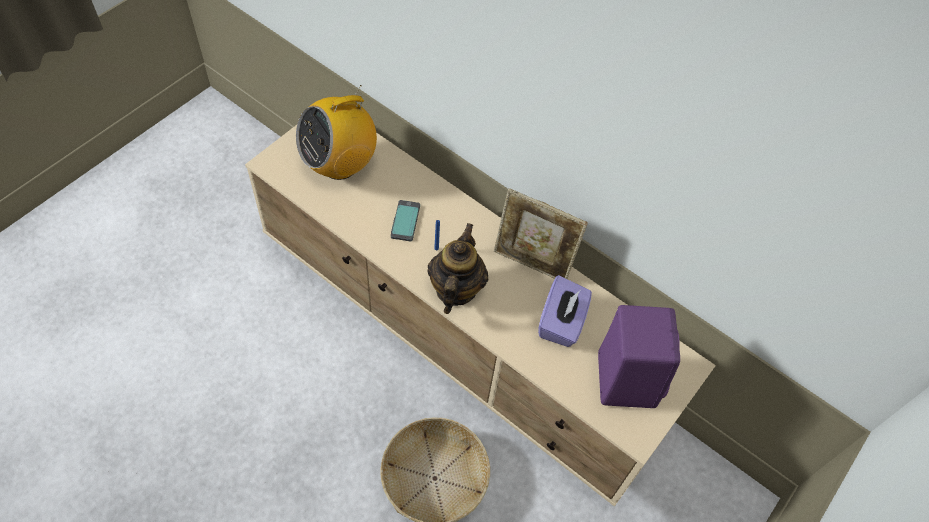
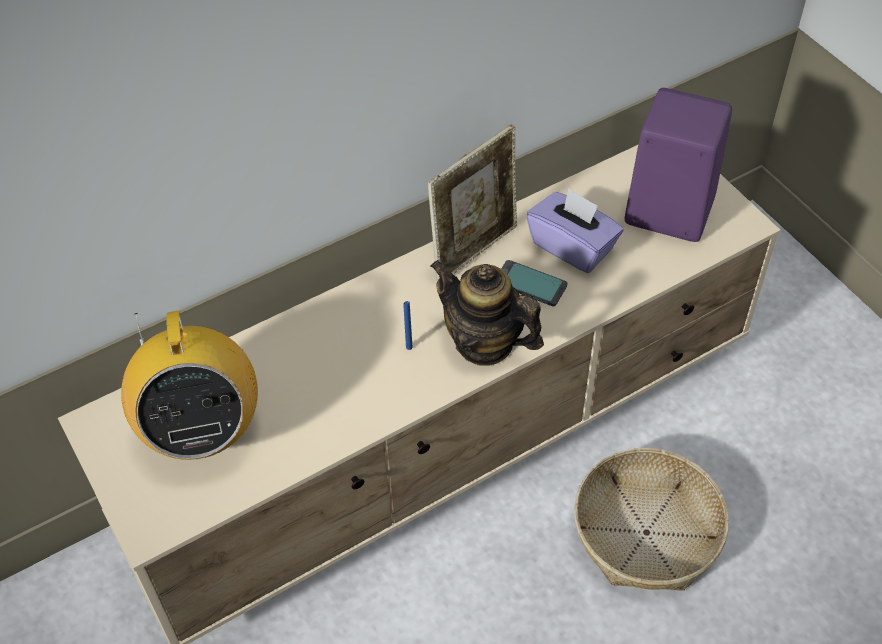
camera: 65 degrees left, 5 degrees down
phone [391,200,420,241] -> phone moved to [501,260,567,306]

